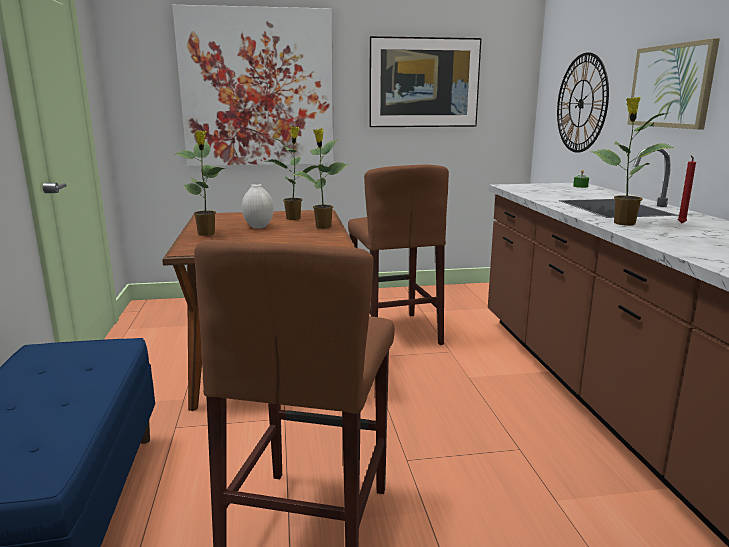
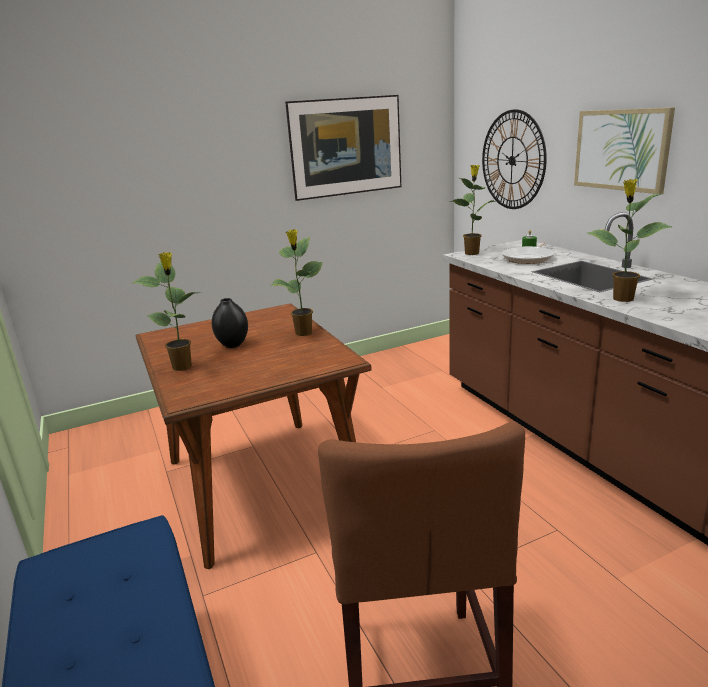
camera: 15 degrees left, 5 degrees up
picture [172,5,334,166] -> none
white vase [242,184,274,229] -> black vase [212,298,248,348]
potted plant [265,126,318,220] -> potted plant moved to [449,165,495,255]
brown stool [348,165,449,345] -> none
red candle [678,155,696,224] -> none
none -> frying pan [501,242,555,264]

